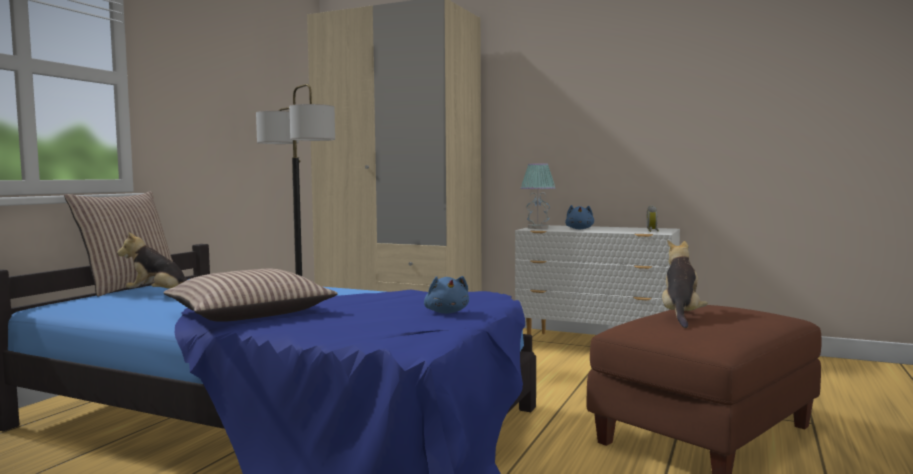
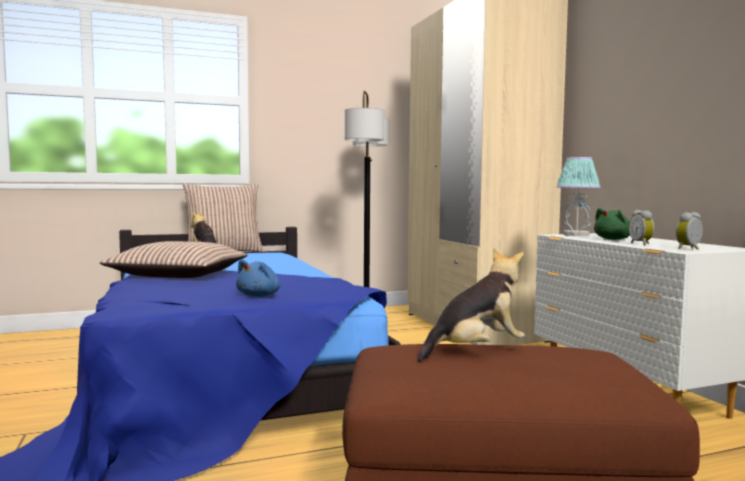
camera: 45 degrees right, 0 degrees up
blue plush toy [565,205,594,229] -> green plush toy [594,208,630,240]
none -> alarm clock [629,210,654,245]

